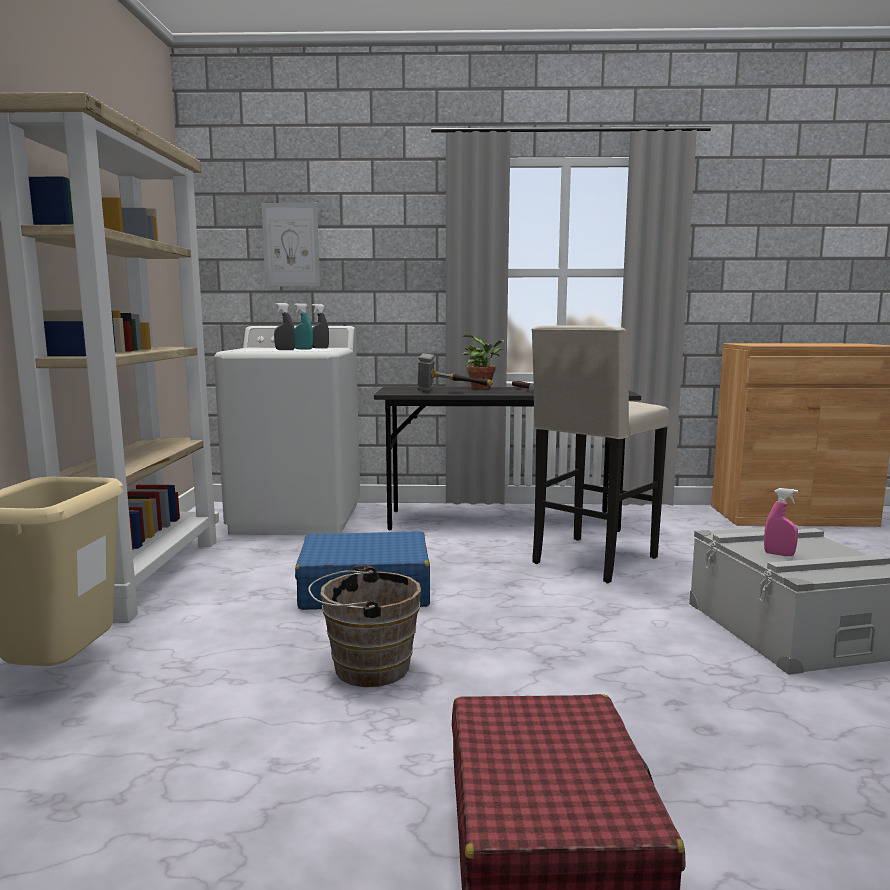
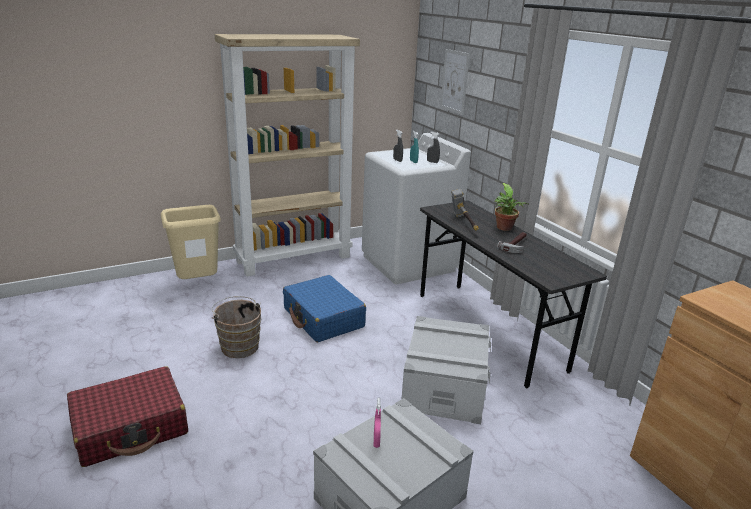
camera: 60 degrees right, 15 degrees up
beige stool [531,325,669,583] -> grey storage box [402,316,491,424]

